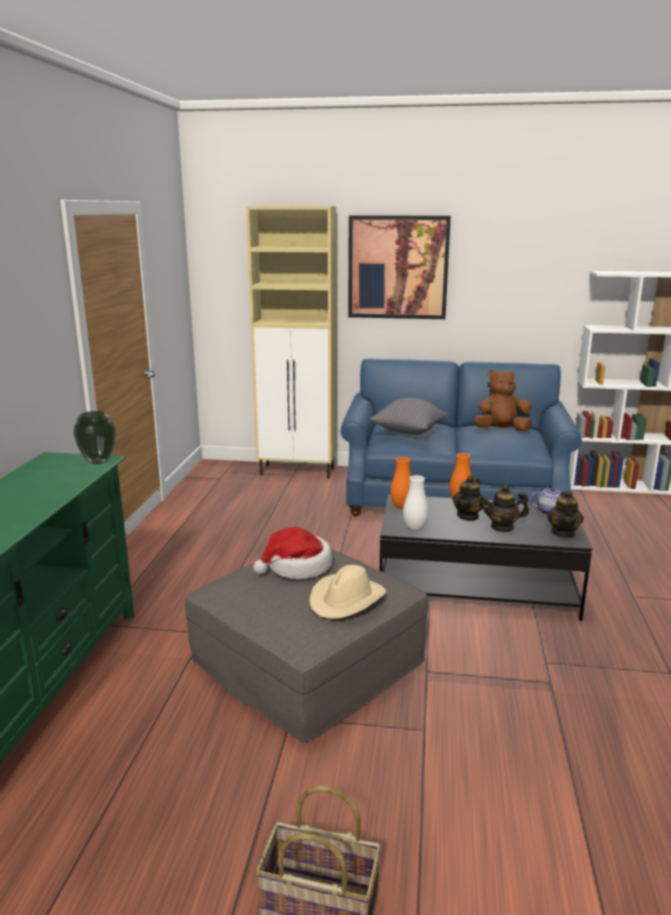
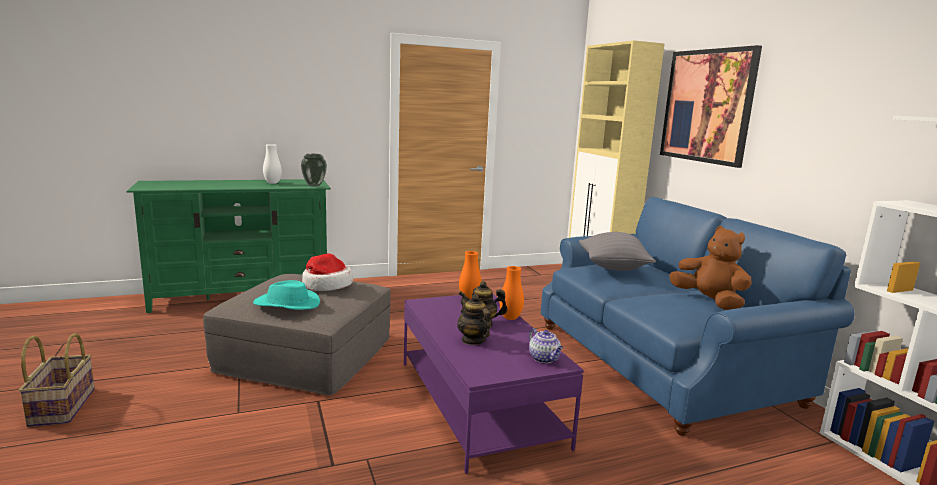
camera: 60 degrees right, 5 degrees down
beige hat [310,565,386,619] -> turquoise hat [253,280,320,310]
black coffee table [380,495,592,621] -> purple coffee table [404,294,584,474]
white vase [403,475,429,531] -> white vase moved to [263,144,282,184]
teapot [547,490,584,538] -> none

